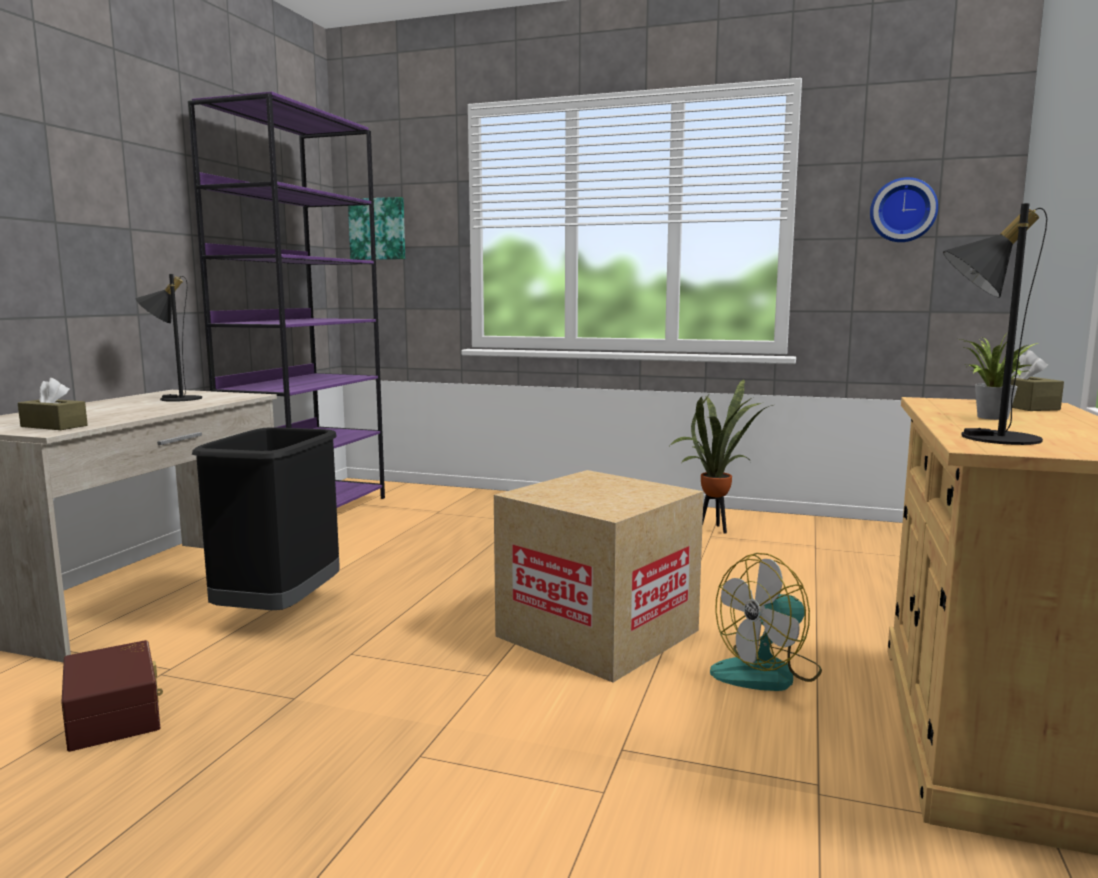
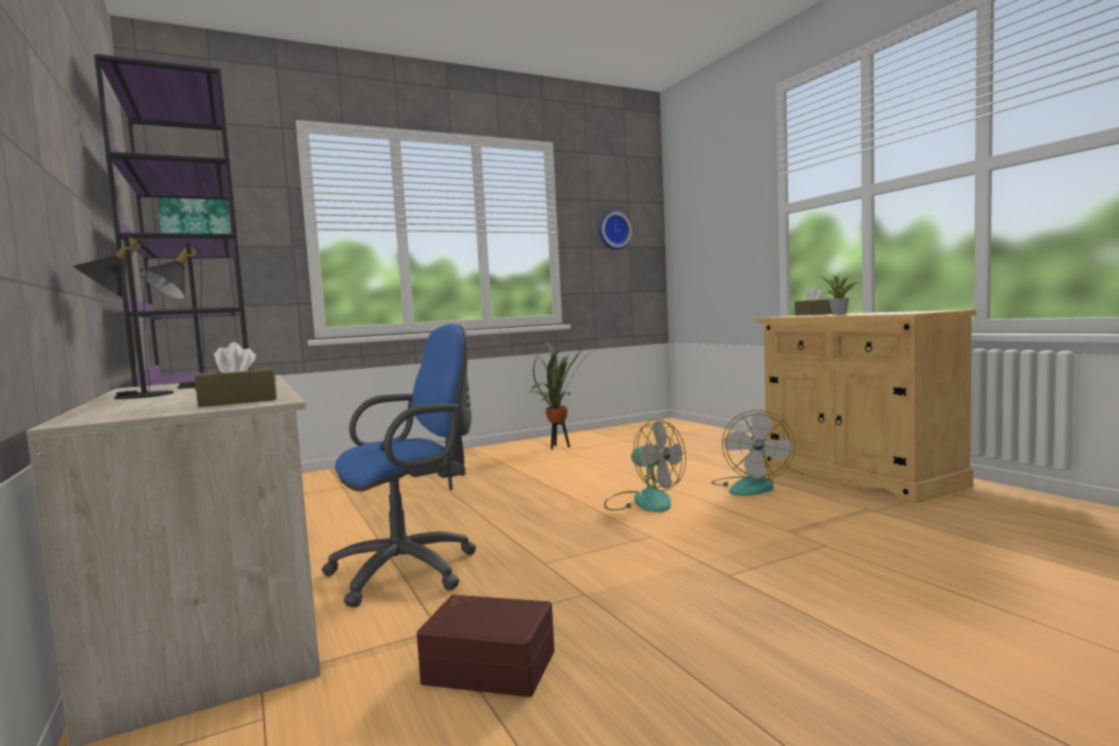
camera: 45 degrees left, 5 degrees down
black trash can [192,427,340,610] -> blue office chair [322,324,476,607]
cardboard box [494,470,704,682] -> fan [604,419,686,512]
black table lamp [943,203,1047,445] -> black table lamp moved to [73,234,174,399]

